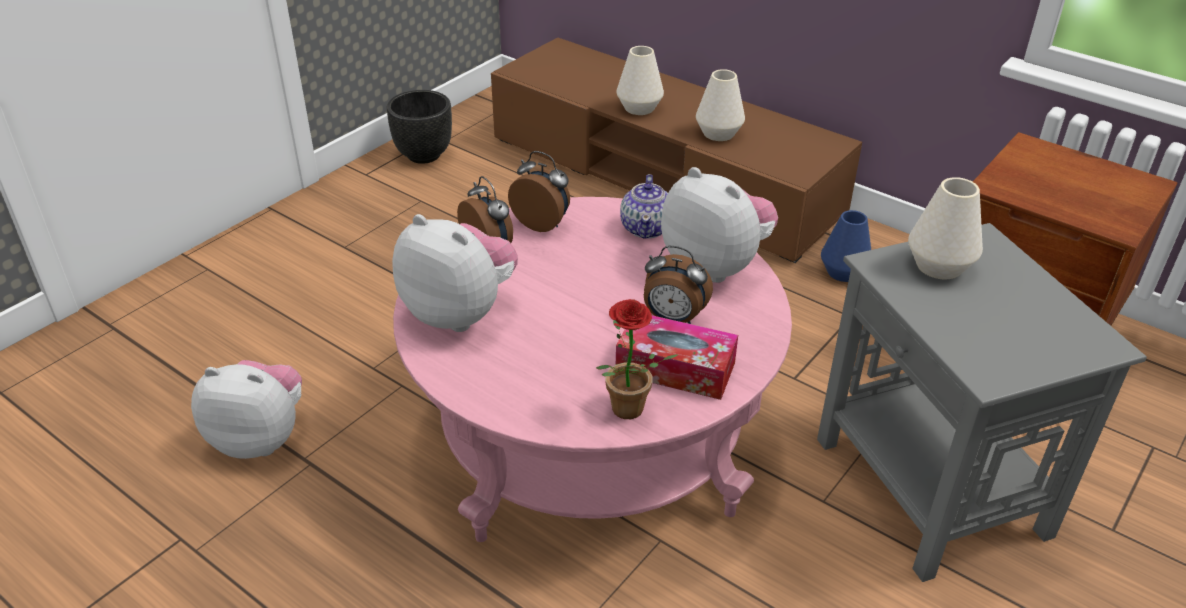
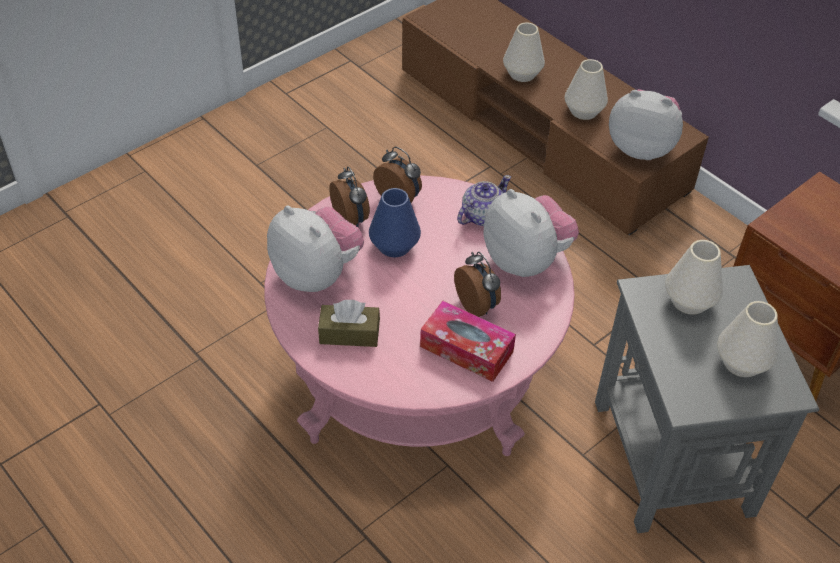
camera: 10 degrees right, 10 degrees up
plush toy [191,360,302,459] -> plush toy moved to [609,89,683,160]
black planter [387,90,452,164] -> none
potted plant [596,299,679,419] -> none
teapot [620,174,668,239] -> teapot turned 150 degrees counterclockwise [457,175,511,226]
alarm clock [644,246,713,324] -> alarm clock turned 150 degrees counterclockwise [454,252,501,317]
blue vase [821,210,871,282] -> blue vase moved to [369,188,421,257]
none -> brown tissue box [318,300,380,347]
none -> white vase [717,301,778,377]

